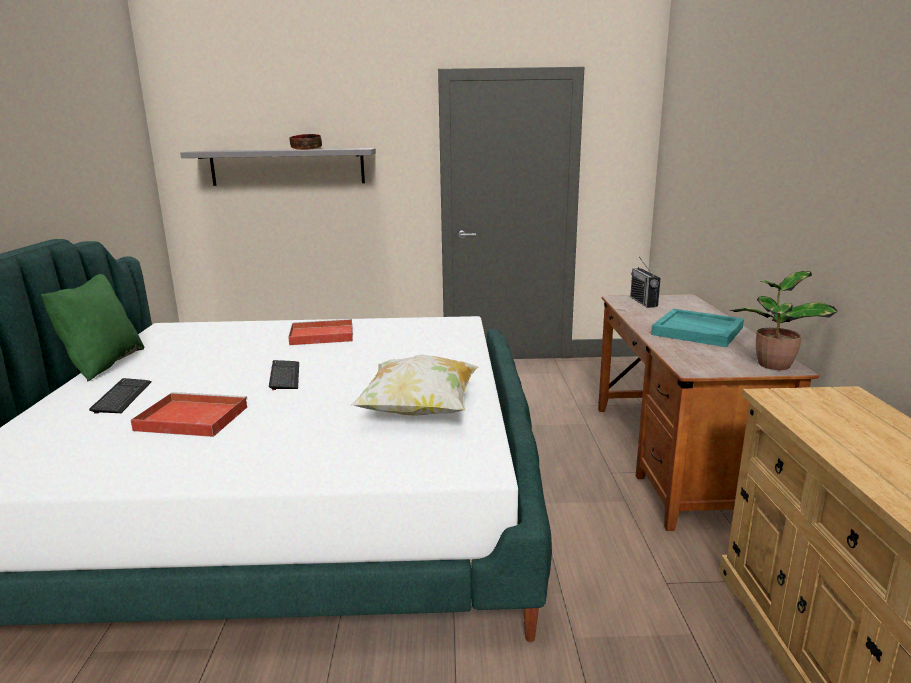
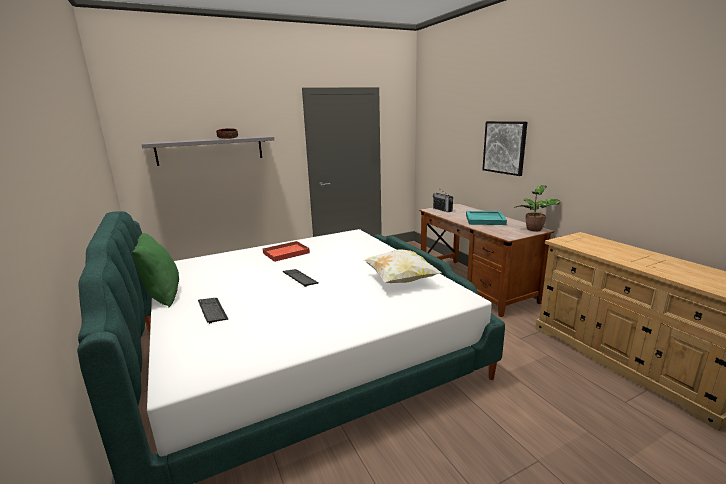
camera: 25 degrees left, 0 degrees up
red tray [131,392,247,437] -> none
none -> picture [482,121,527,176]

